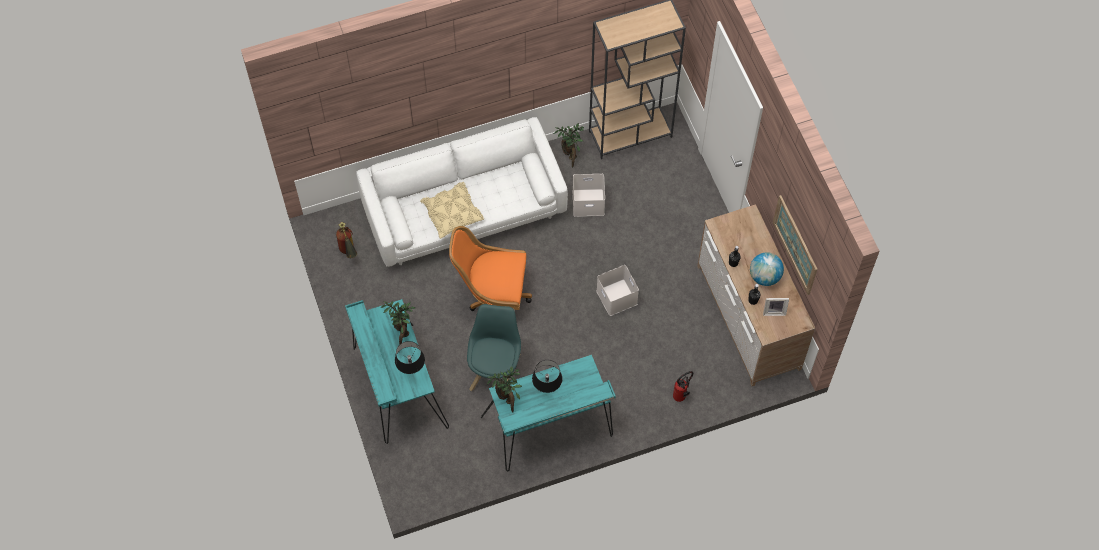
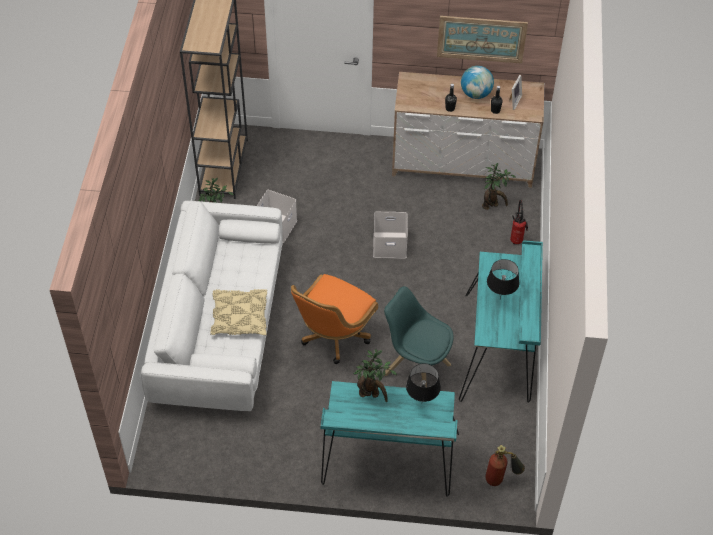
camera: 65 degrees left, 10 degrees down
fire extinguisher [336,222,357,258] -> fire extinguisher moved to [485,445,525,486]
potted plant [487,366,522,413] -> potted plant moved to [482,163,516,210]

